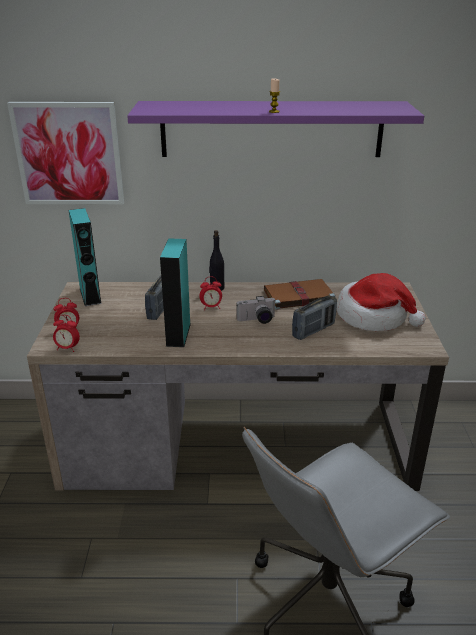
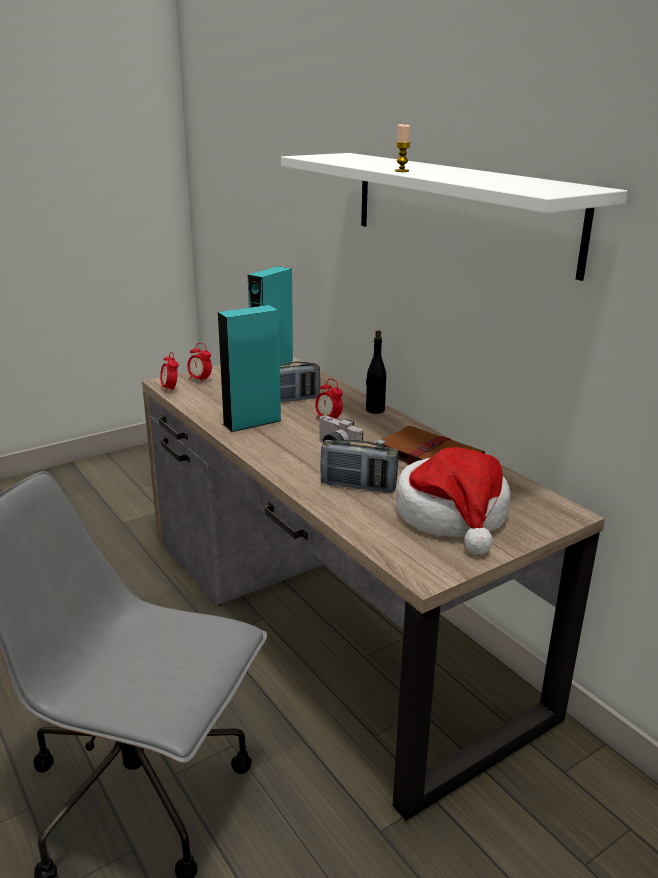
camera: 55 degrees right, 5 degrees down
picture [7,102,124,204] -> none
purple shelf [127,101,424,157] -> white shelf [281,153,628,281]

